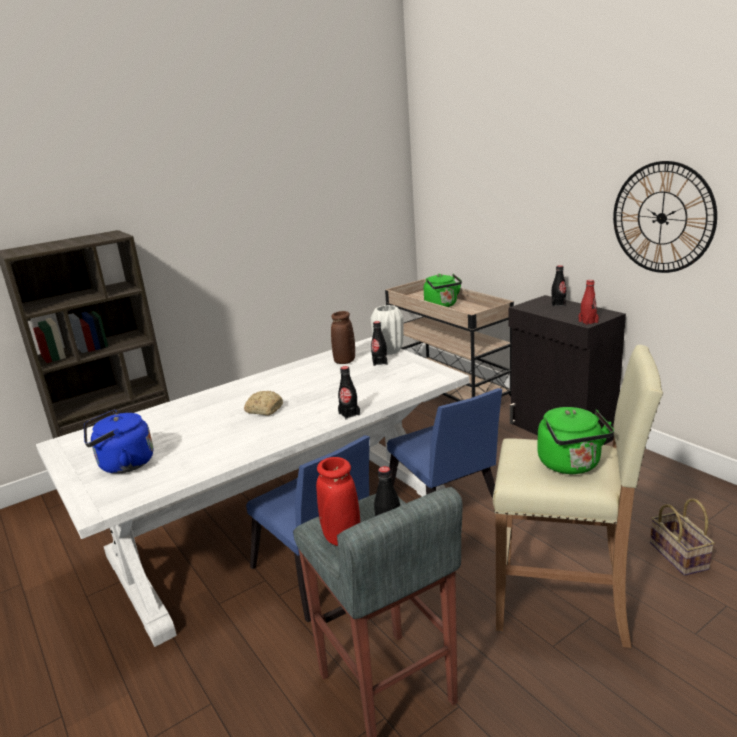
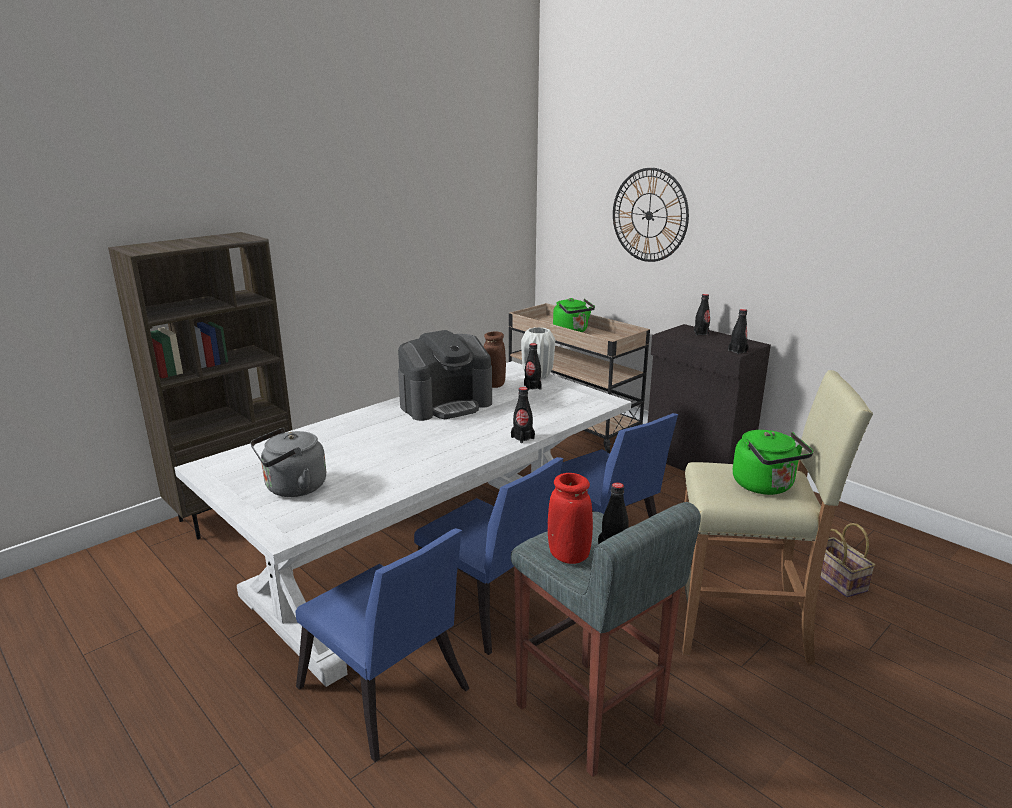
camera: 10 degrees left, 0 degrees up
blue kettle [84,410,153,474] -> grey kettle [250,428,326,497]
bread [244,391,283,416] -> none
red bottle [578,280,599,325] -> black bottle [728,309,749,354]
wall clock [613,161,717,273] -> wall clock moved to [613,168,689,262]
none -> blue chair [295,528,470,762]
none -> coffee machine [398,330,492,421]

